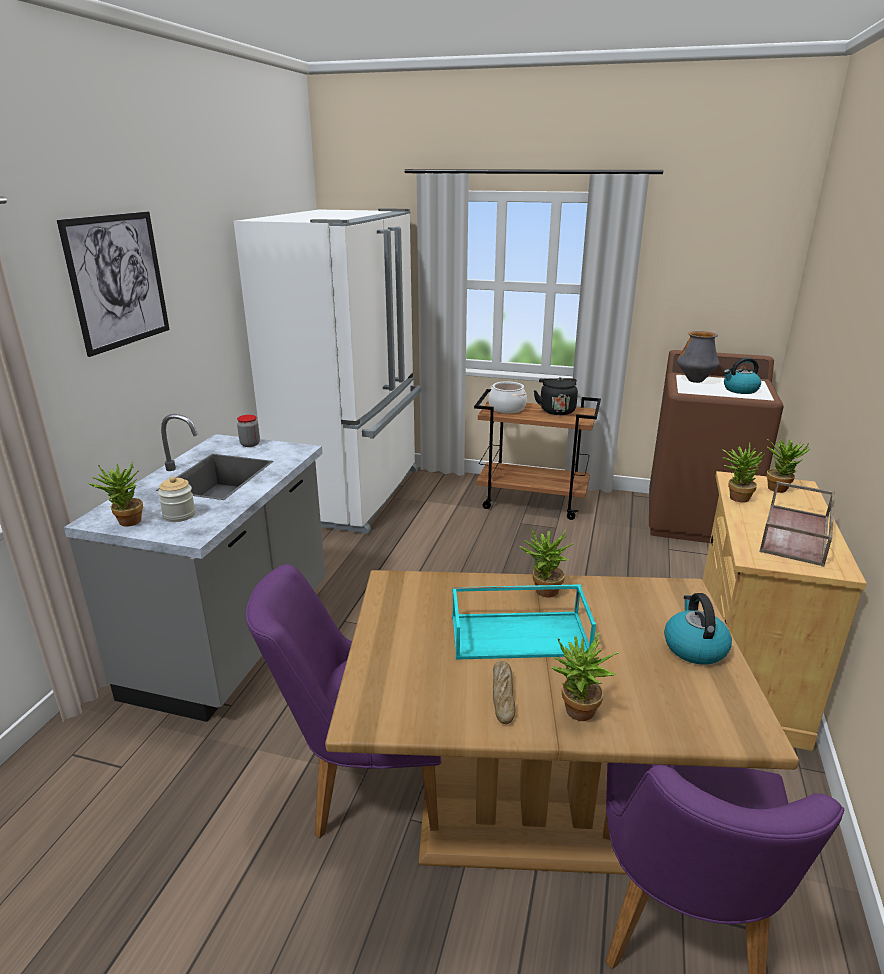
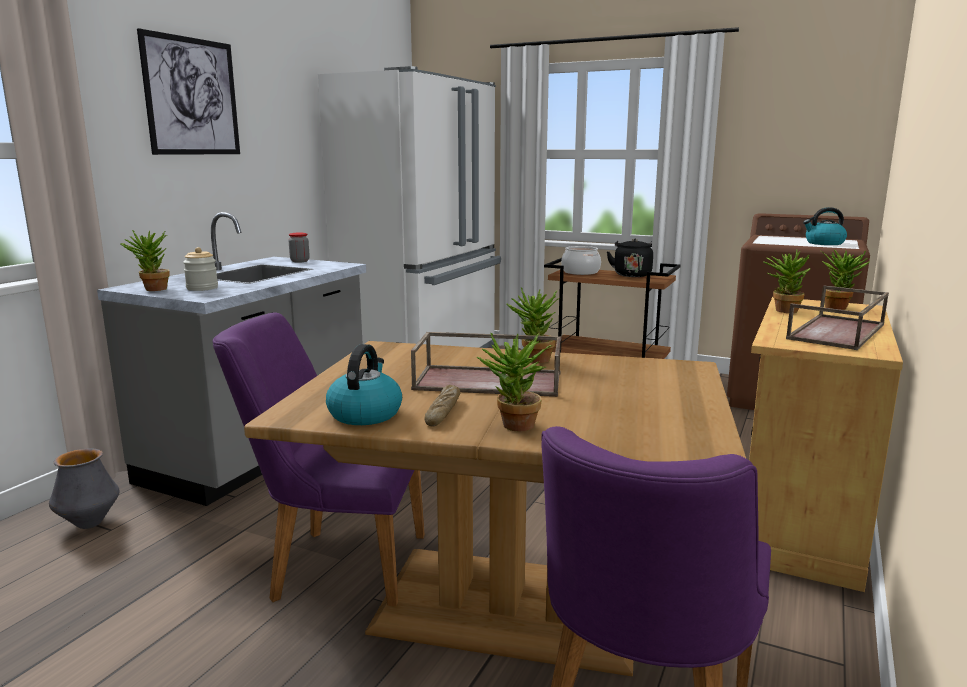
camera: 10 degrees right, 10 degrees down
turquoise tray [452,584,596,660] -> brown tray [411,332,561,397]
kettle [664,593,732,665] -> kettle moved to [326,344,402,425]
vase [677,331,719,383] -> vase moved to [49,448,120,529]

